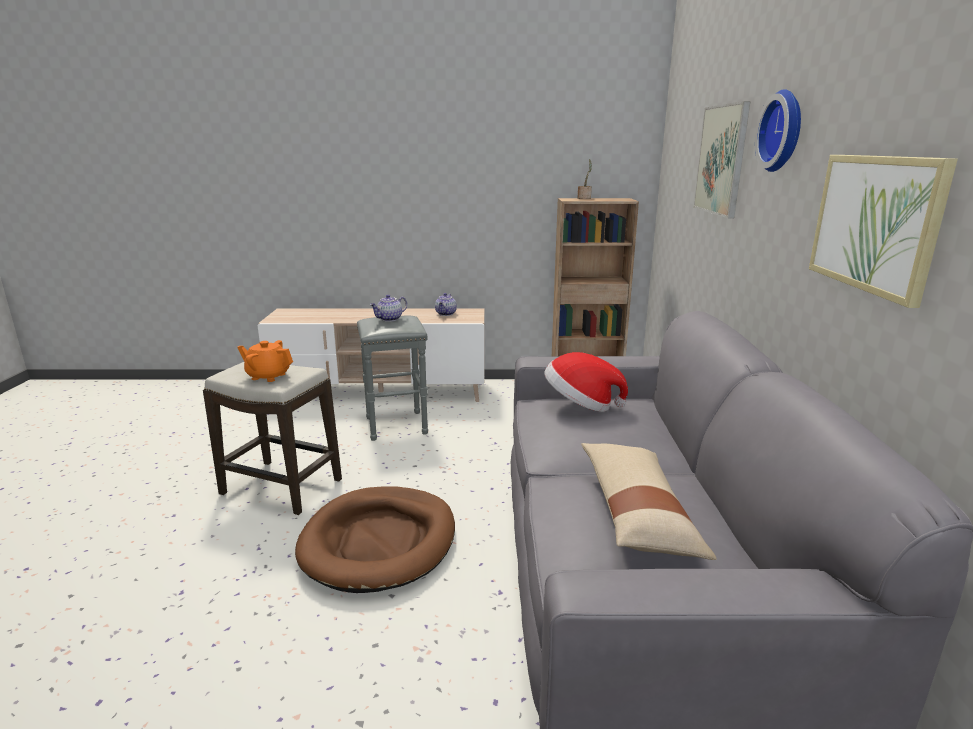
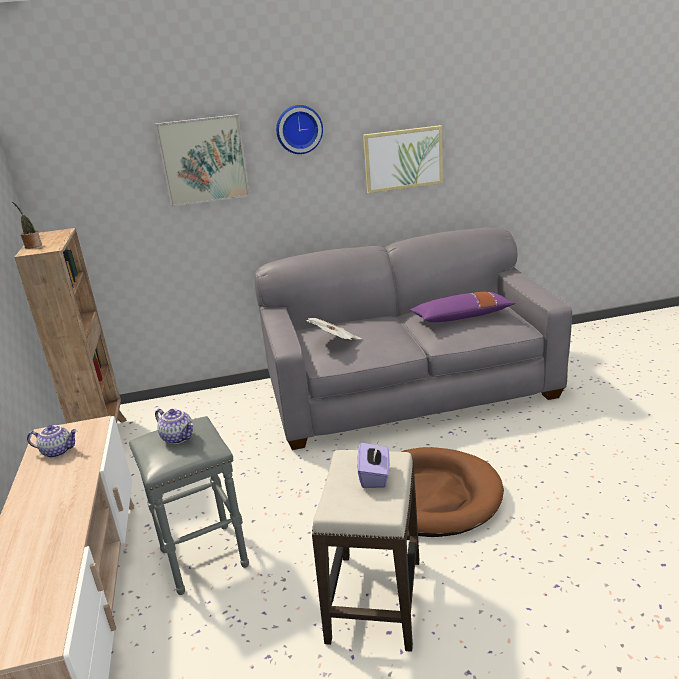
camera: 100 degrees left, 5 degrees up
orange teapot [237,340,293,382] -> purple tissue box [357,440,390,488]
hat [544,352,628,412] -> newspaper [306,318,362,340]
beige pillow [581,443,717,560] -> purple pillow [410,292,515,322]

